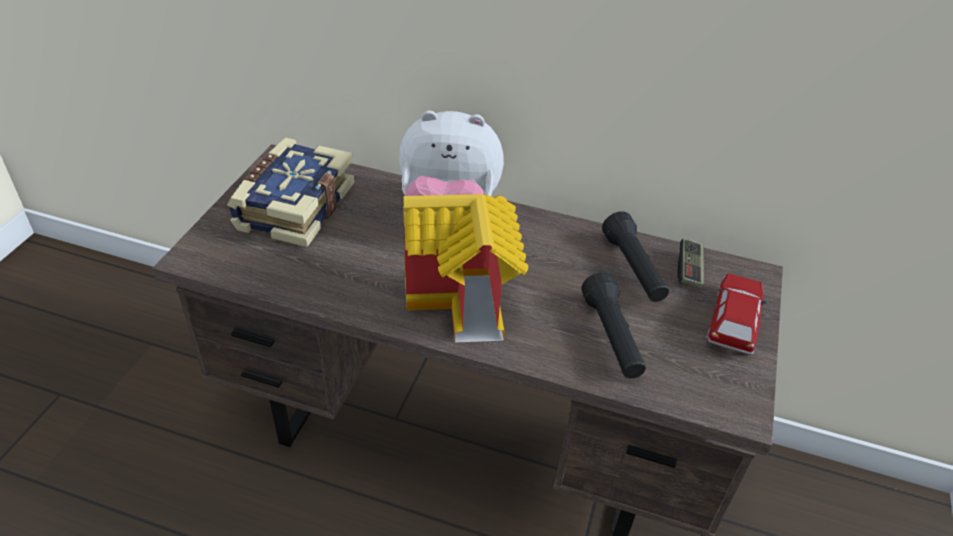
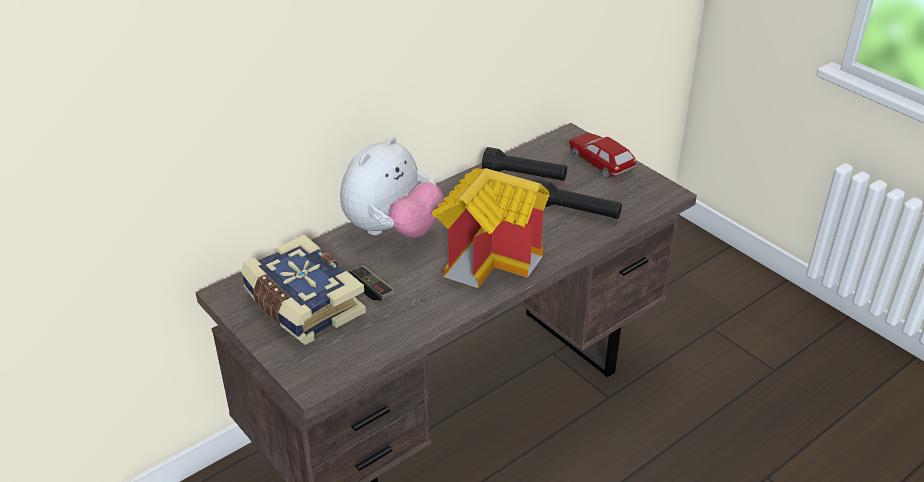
camera: 55 degrees left, 5 degrees down
game controller [677,238,704,288] -> game controller moved to [349,265,396,301]

